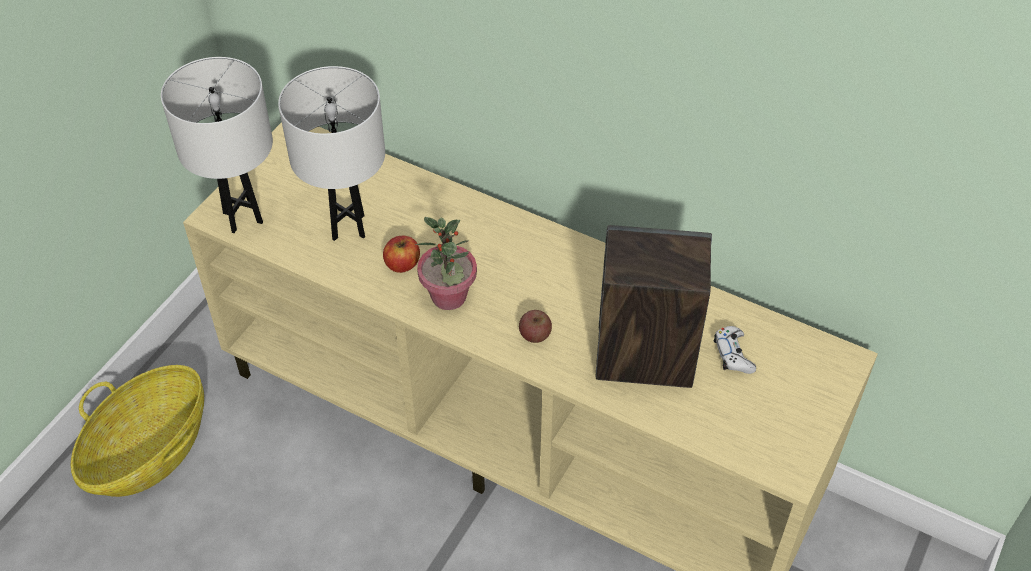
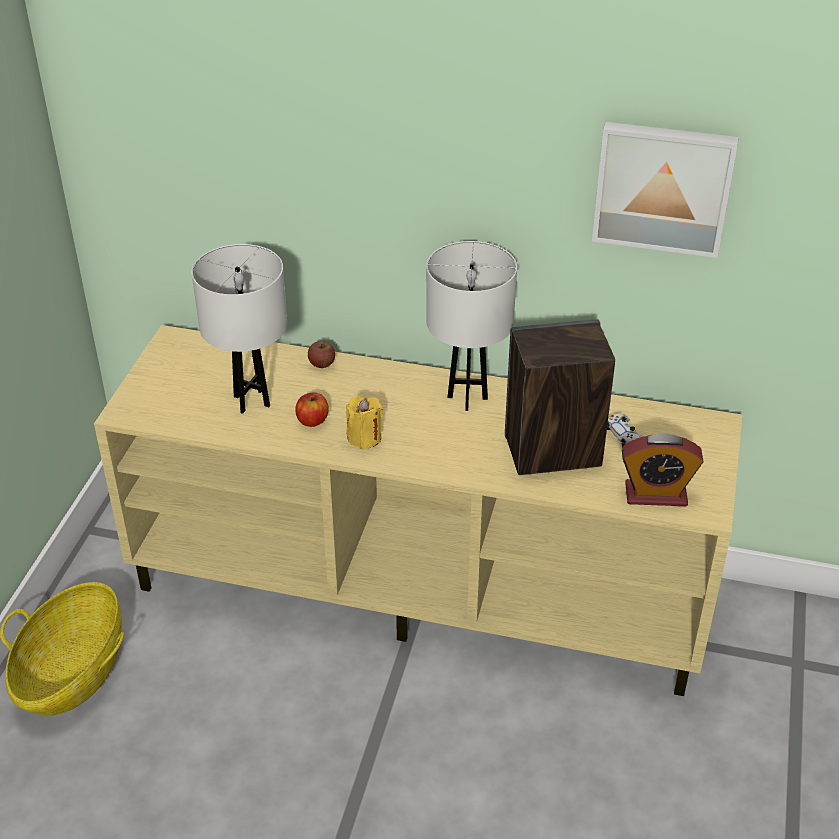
camera: 15 degrees left, 10 degrees down
white table lamp [161,57,273,233] -> white table lamp moved to [426,241,517,411]
potted plant [415,217,477,310] -> yellow candle [346,396,383,449]
apple [519,310,552,343] -> apple moved to [308,341,335,368]
none -> picture [592,122,739,258]
none -> alarm clock [622,433,704,506]

